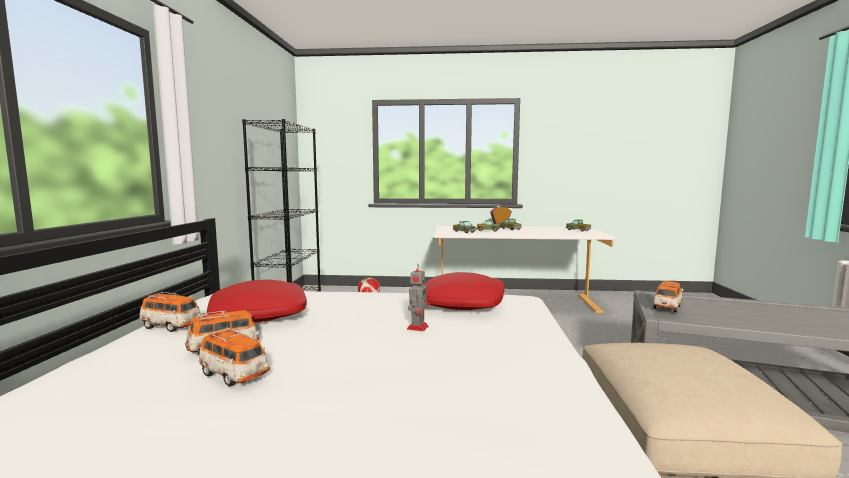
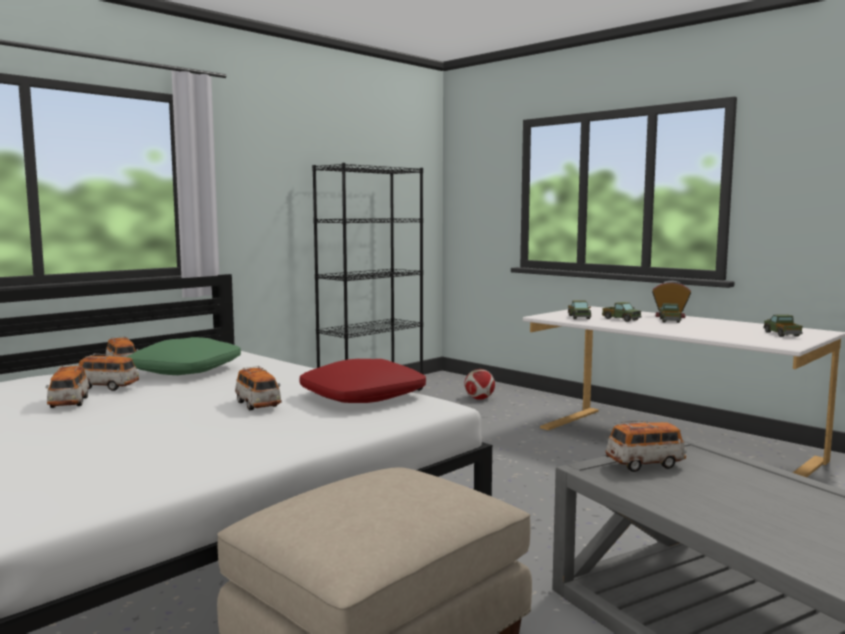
camera: 40 degrees right, 0 degrees up
red pillow [207,279,307,323] -> green pillow [127,337,241,375]
toy robot [407,264,430,331] -> toy car [235,366,282,410]

